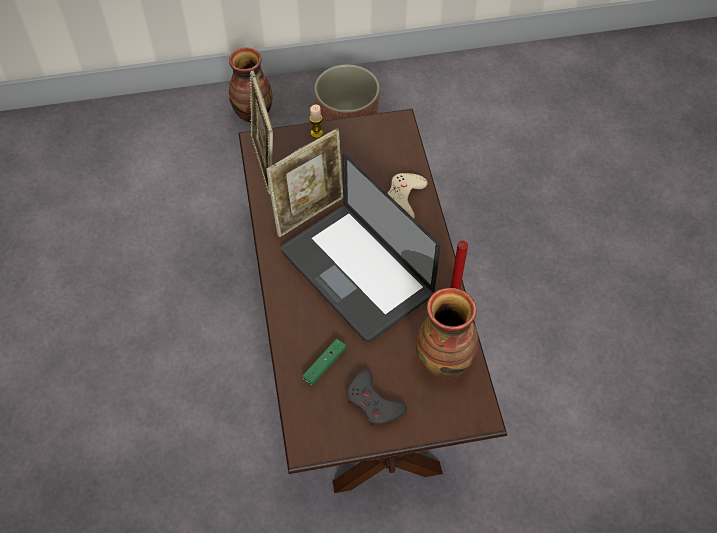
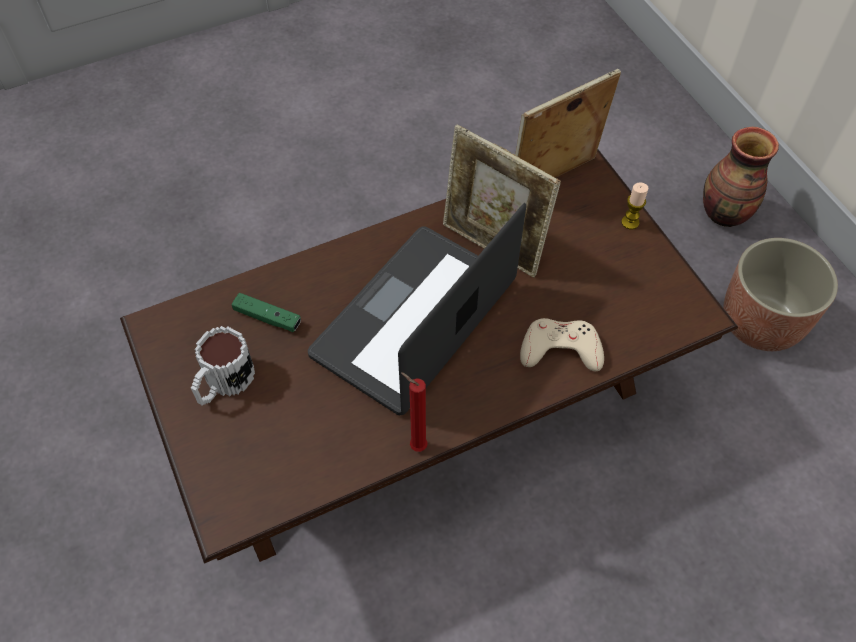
camera: 75 degrees right, 0 degrees up
grey game controller [346,369,407,425] -> mug [191,326,255,406]
vase [416,288,479,379] -> none

